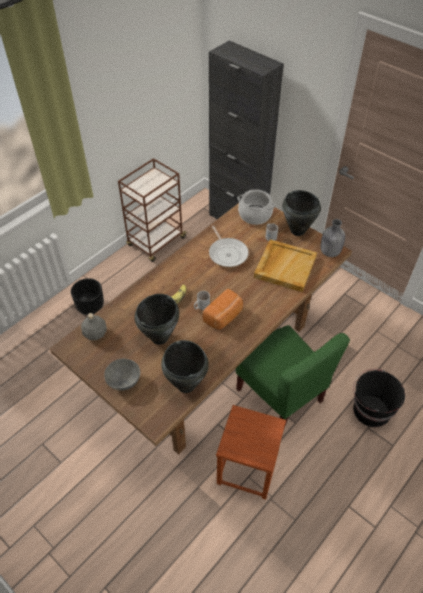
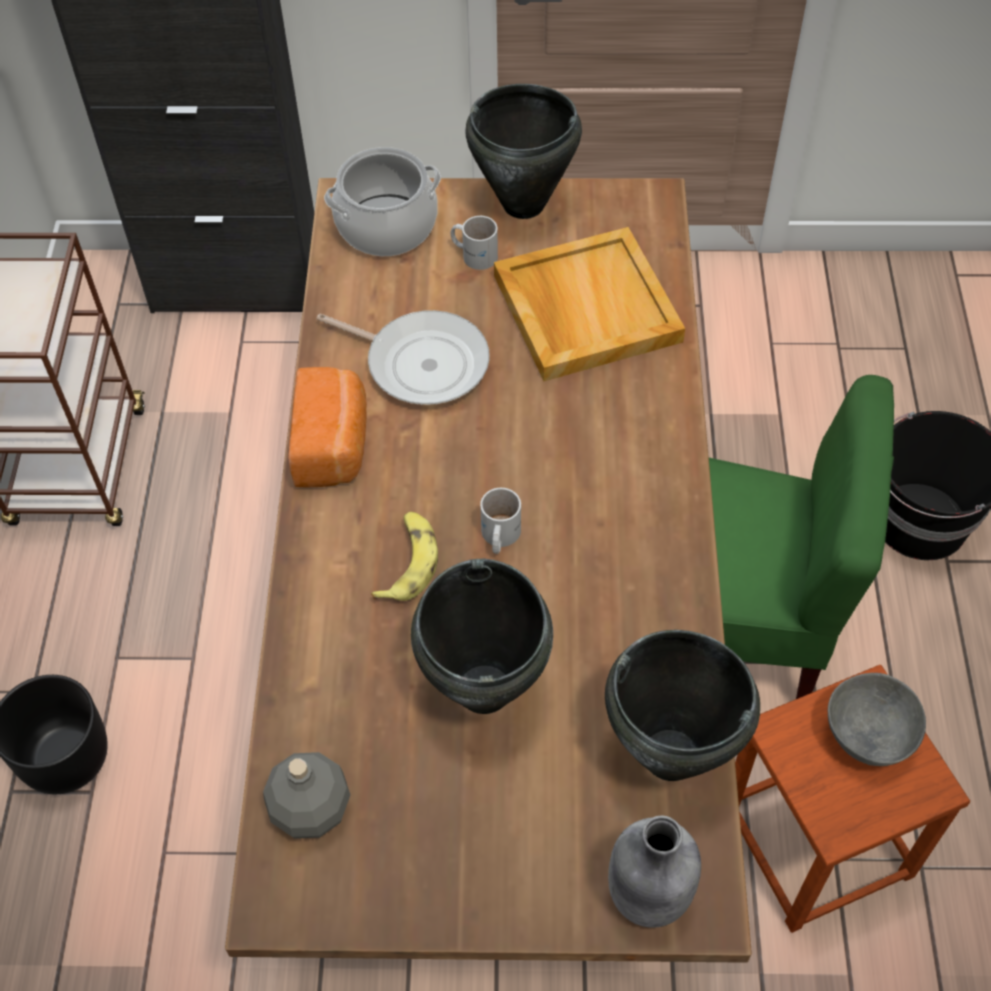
camera: 40 degrees left, 5 degrees up
grey bowl [104,359,140,391] -> grey bowl moved to [828,673,926,766]
bread [203,289,243,330] -> bread moved to [288,367,367,488]
grey bottle [321,219,345,257] -> grey bottle moved to [608,815,701,928]

